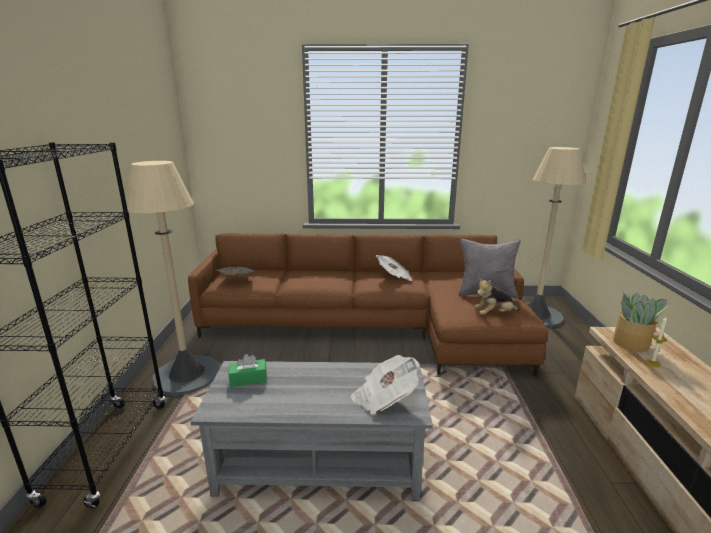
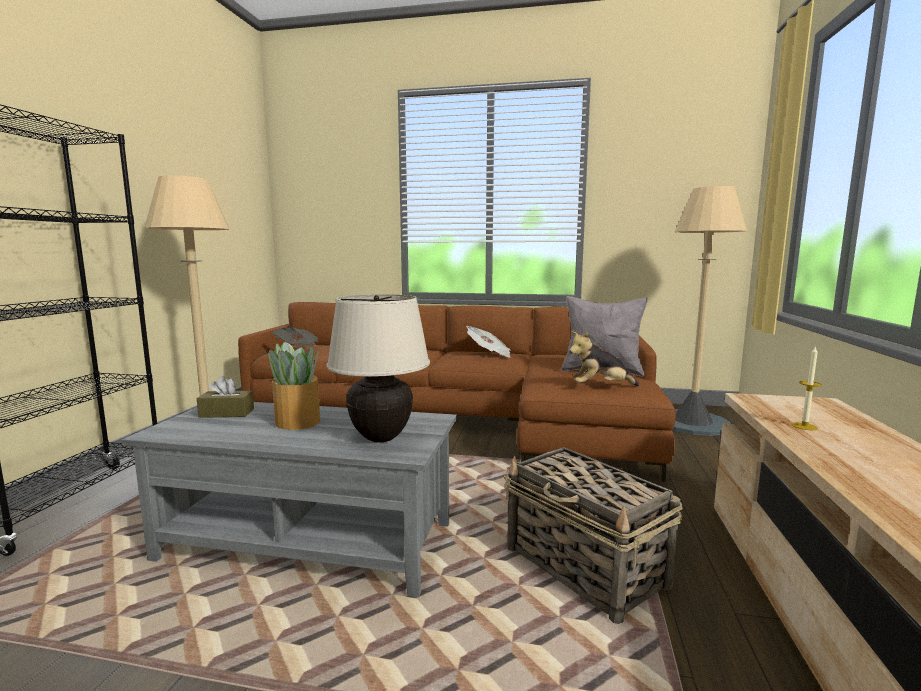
camera: 10 degrees right, 10 degrees down
green tissue box [229,354,267,387] -> brown tissue box [197,376,254,418]
newspaper [351,355,420,415] -> beige table lamp [326,294,430,442]
potted plant [613,292,668,352] -> potted plant moved to [265,342,320,430]
none -> basket [504,447,683,624]

